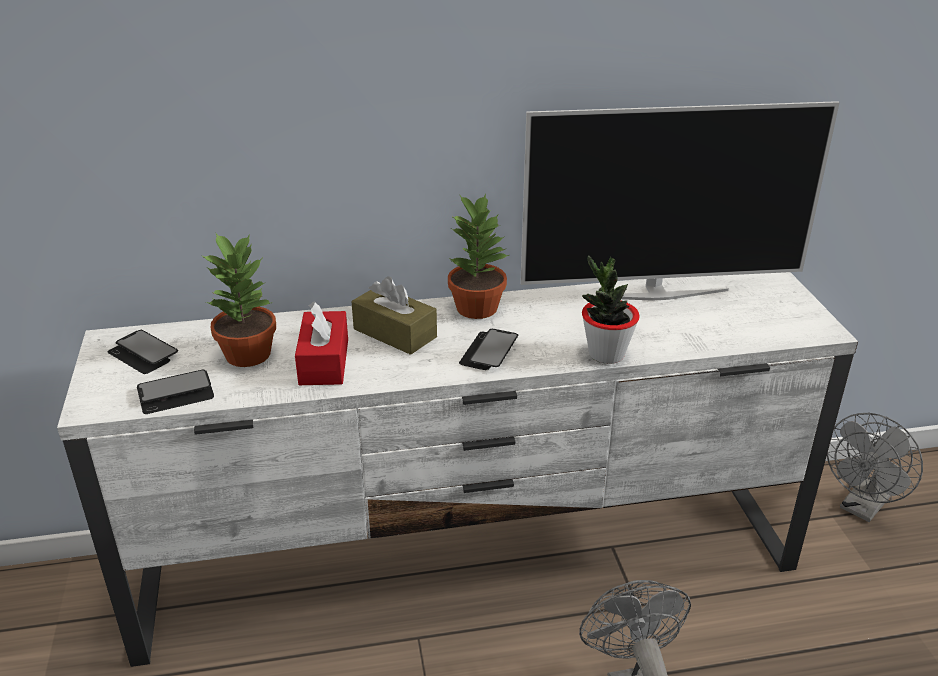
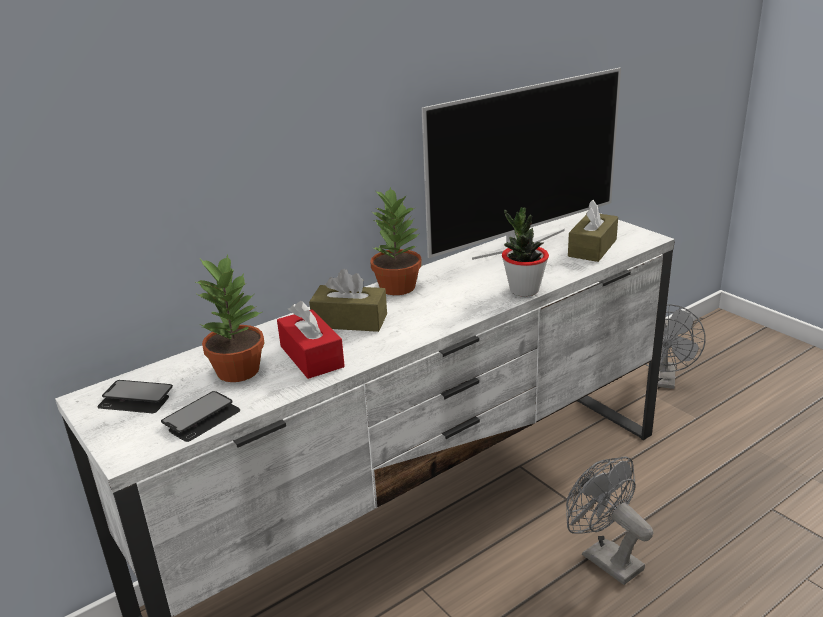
camera: 25 degrees left, 5 degrees down
phone [459,329,518,370] -> none
none -> brown tissue box [568,200,618,262]

